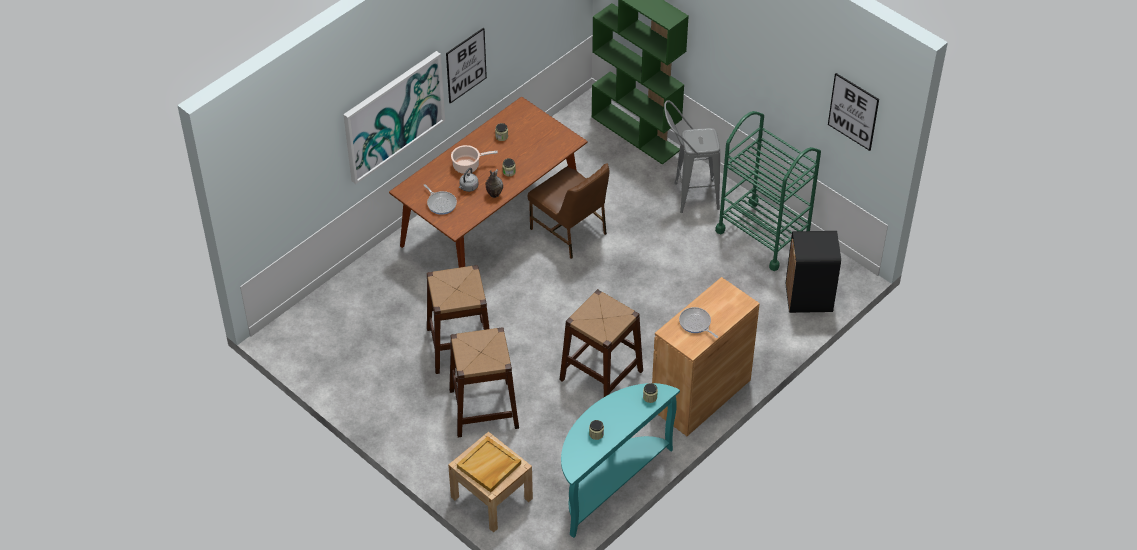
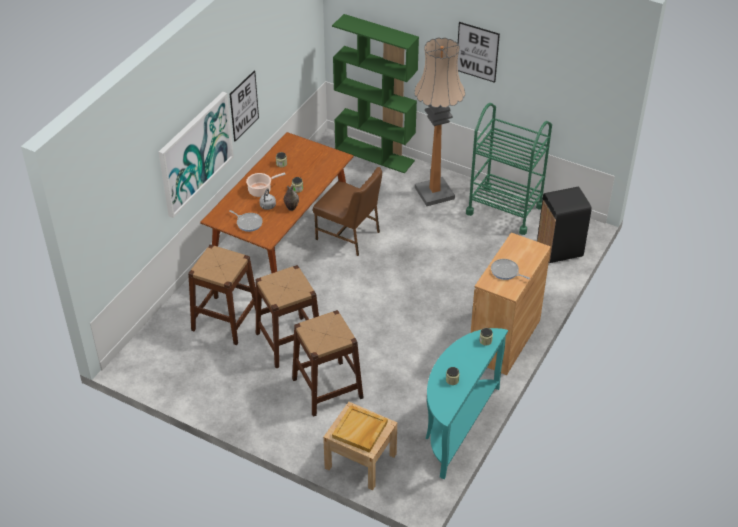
camera: 15 degrees left, 5 degrees down
brown stool [559,289,643,397] -> brown stool moved to [188,245,256,345]
grey stool [664,100,720,213] -> floor lamp [414,38,465,206]
picture [828,73,879,151] -> picture moved to [457,22,500,83]

